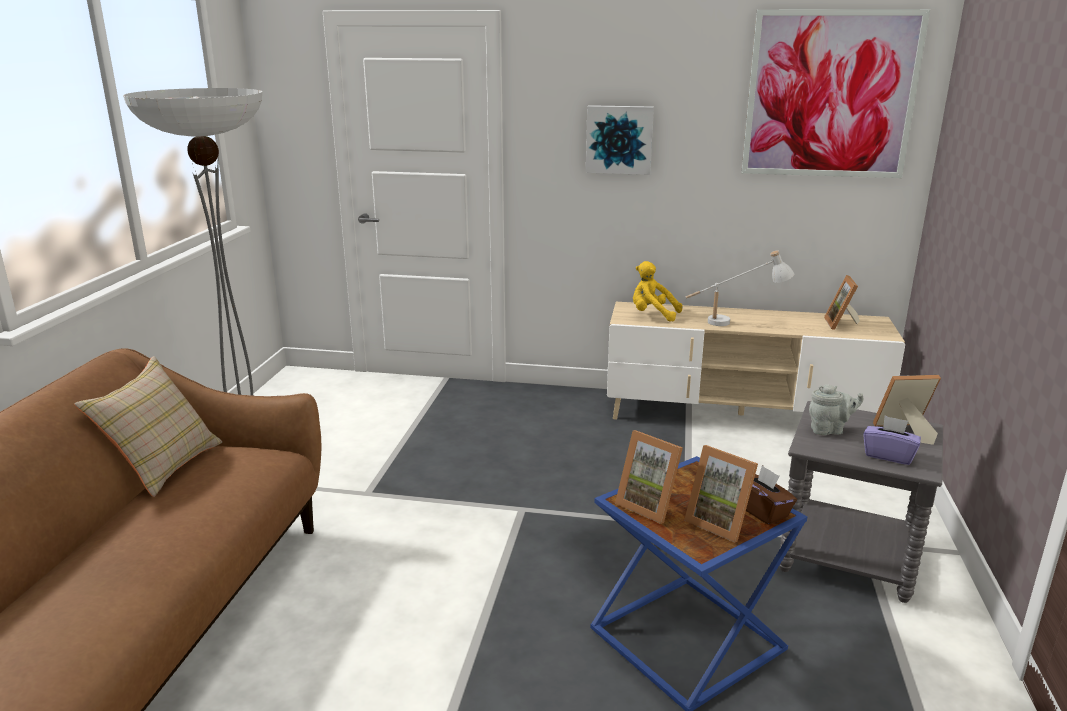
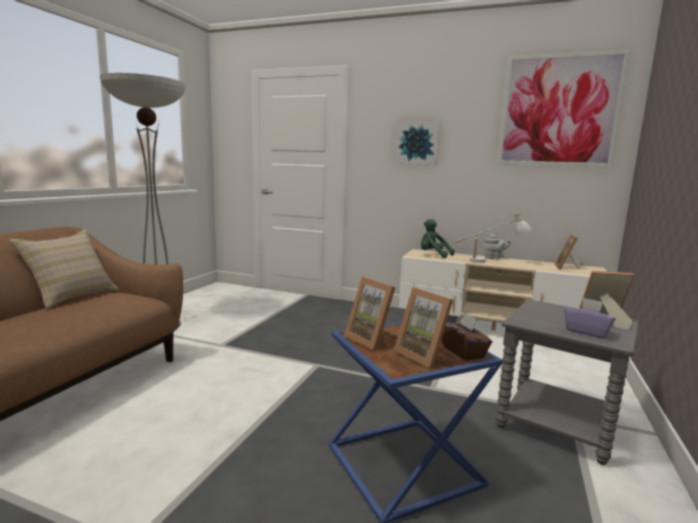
camera: 10 degrees right, 10 degrees down
yellow plush toy [633,261,683,322] -> green plush toy [421,219,455,258]
grey teapot [809,384,863,435] -> grey teapot moved to [483,234,511,259]

